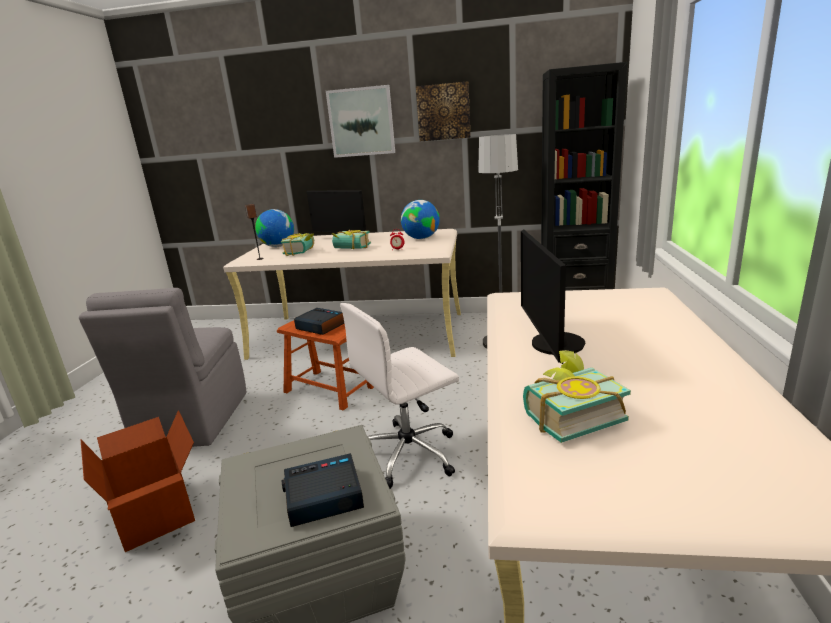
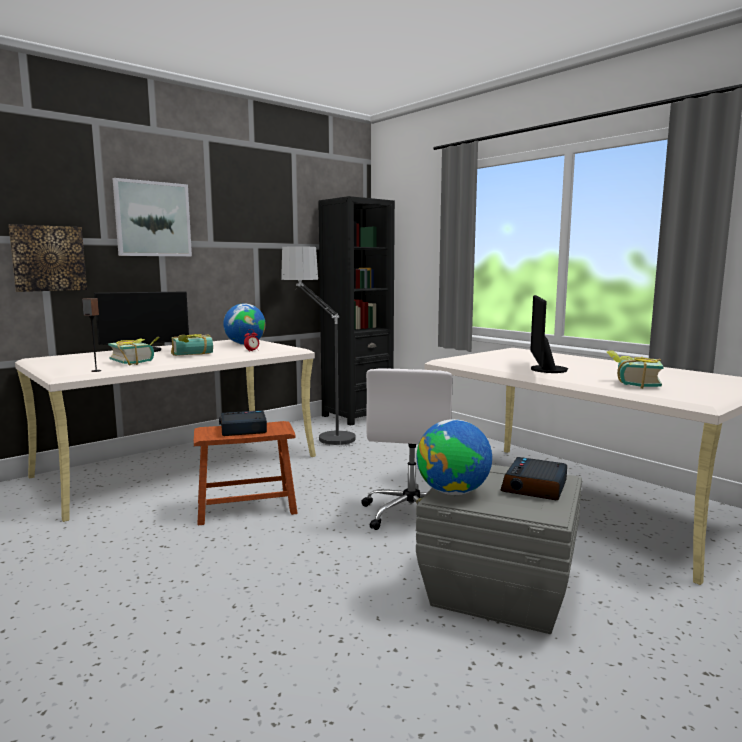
camera: 50 degrees left, 10 degrees down
grey chair [79,288,247,447] -> none
cardboard box [81,410,195,552] -> none
globe [255,209,294,247] -> globe moved to [416,419,492,495]
picture [416,81,471,141] -> picture moved to [9,224,87,292]
monitor [521,229,585,364] -> monitor turned 60 degrees clockwise [530,295,568,373]

